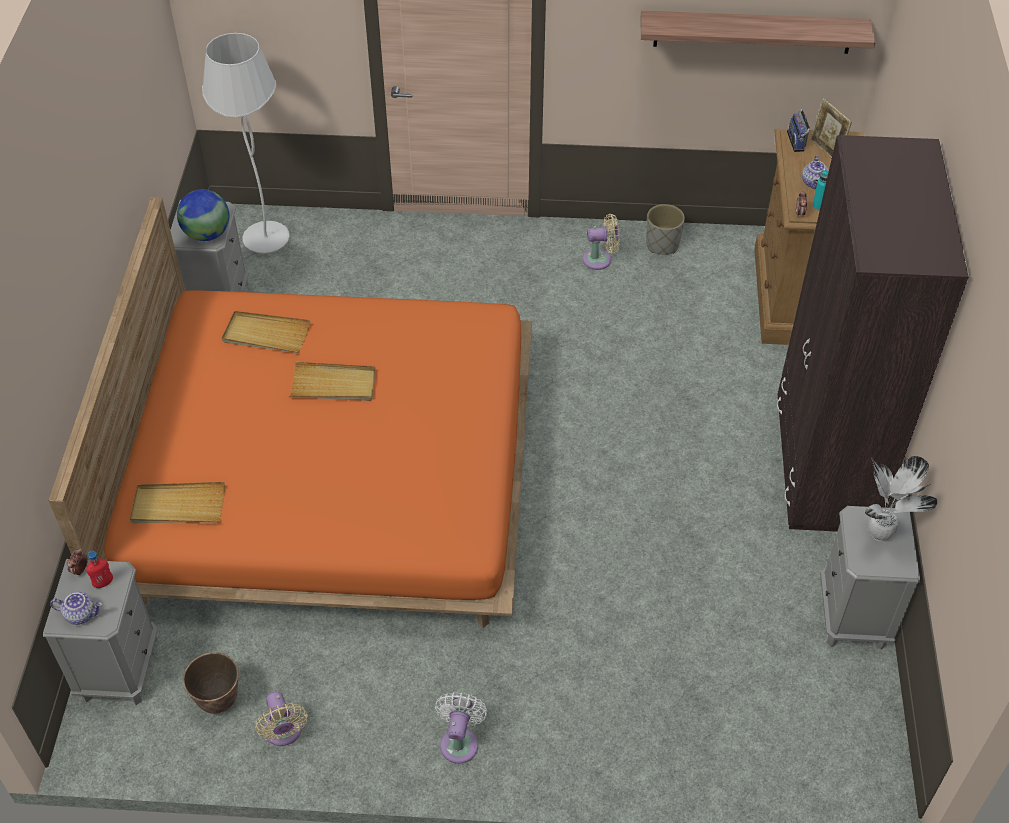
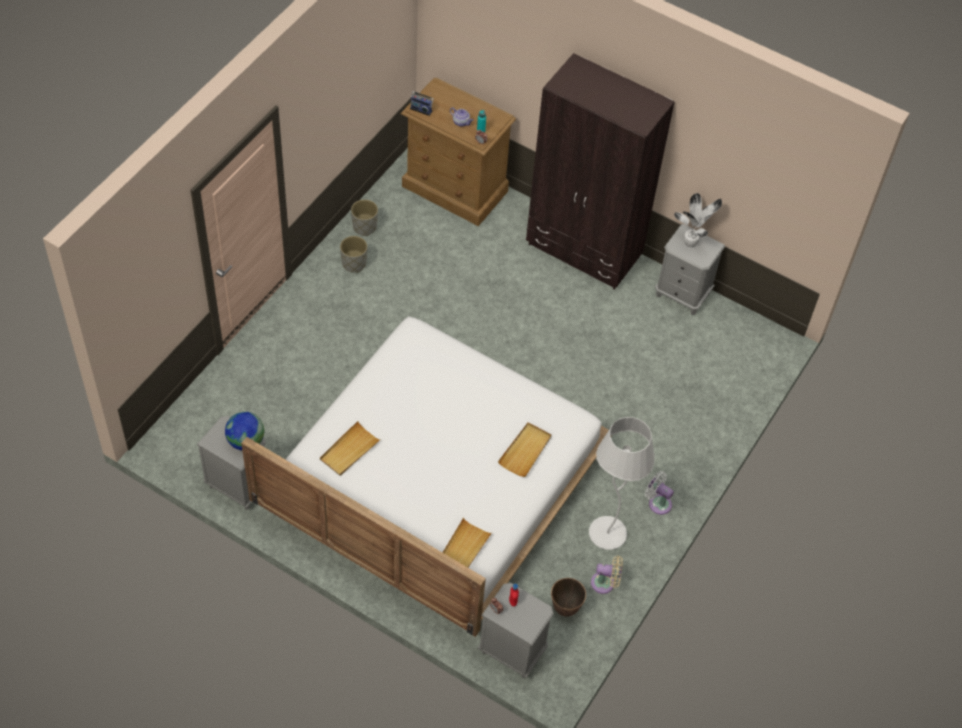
camera: 65 degrees left, 5 degrees up
orange bed [49,198,532,628] -> white bed [241,316,612,637]
teapot [50,592,102,625] -> none
white floor lamp [202,33,289,254] -> white floor lamp moved to [589,417,654,550]
beige tray [289,362,376,401] -> beige tray moved to [498,423,551,477]
beige fan [582,214,620,270] -> grey planter [340,236,367,273]
shelf [641,11,876,54] -> none
picture frame [810,98,852,158] -> none

